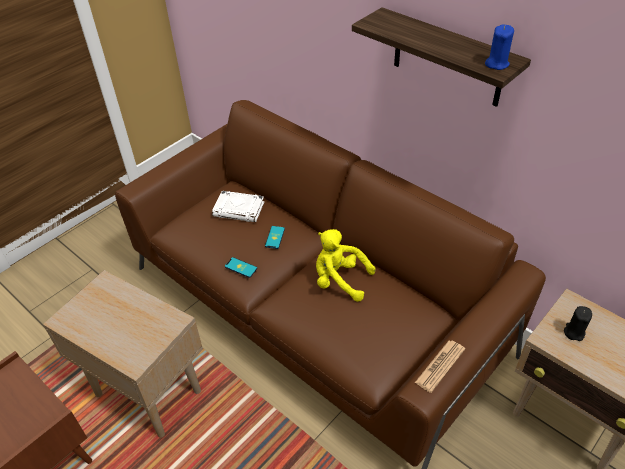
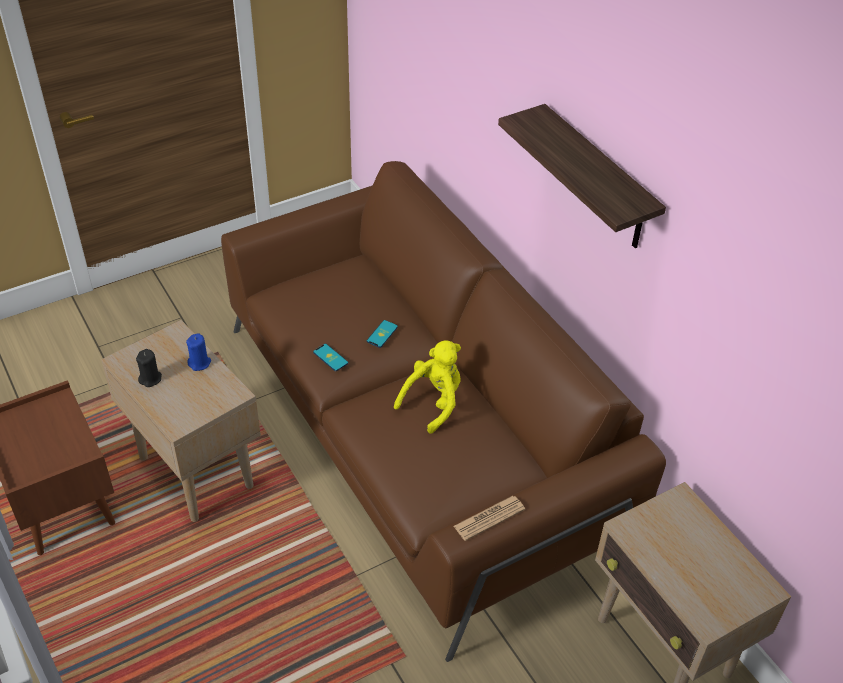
camera: 15 degrees right, 0 degrees up
white book [212,191,264,222] -> none
yellow plush toy [316,229,375,302] -> yellow plush toy turned 90 degrees clockwise [394,340,461,434]
blue candle [485,25,514,70] -> blue candle moved to [186,333,211,371]
black candle [564,306,592,341] -> black candle moved to [136,349,162,387]

